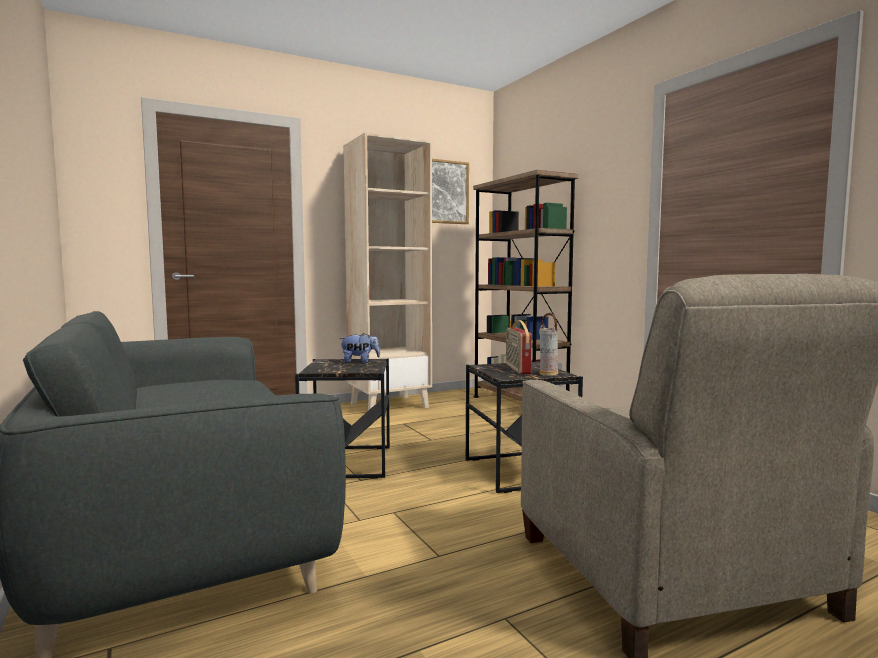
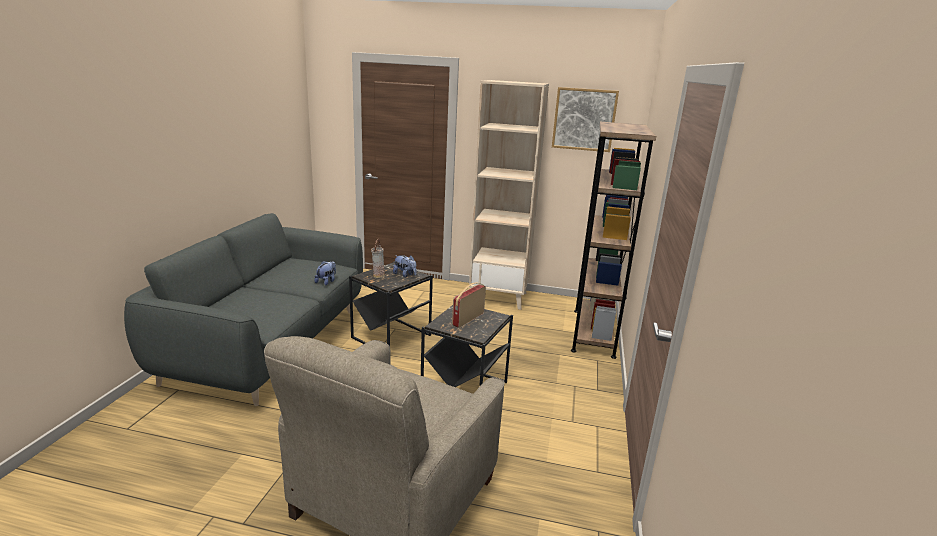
camera: 40 degrees right, 15 degrees up
vase [539,313,558,376] -> vase moved to [371,239,385,278]
none -> plush toy [315,261,336,285]

